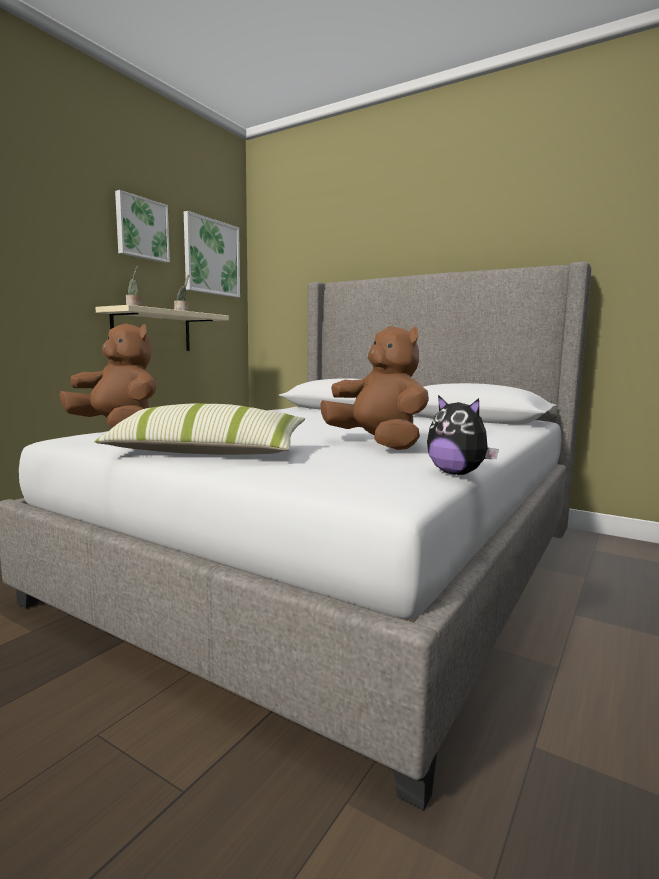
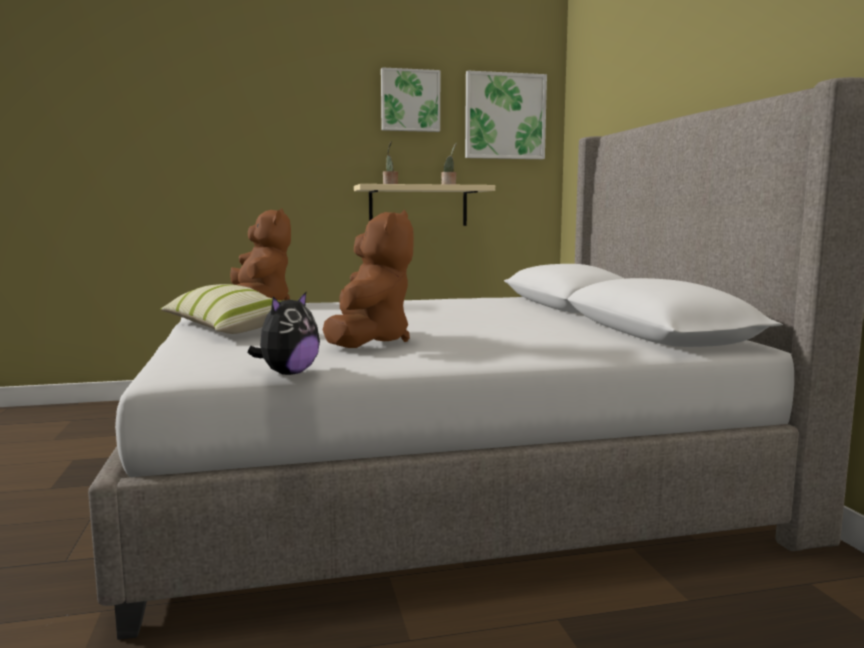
camera: 45 degrees right, 0 degrees up
plush toy [427,395,499,475] -> plush toy turned 150 degrees counterclockwise [247,292,320,375]

